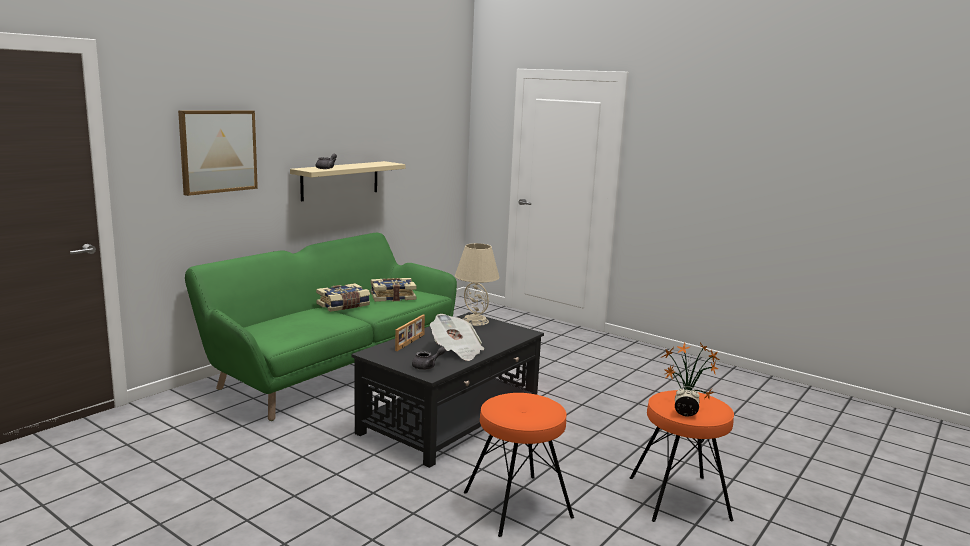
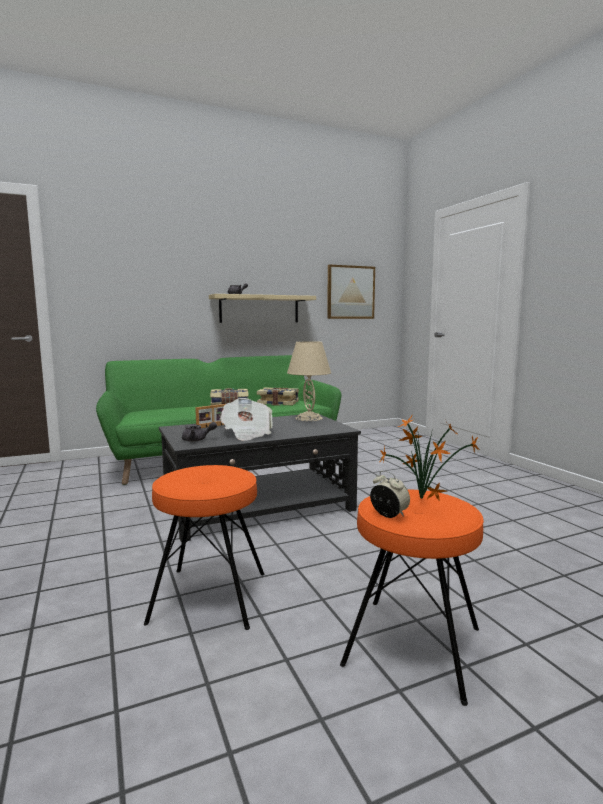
camera: 30 degrees right, 5 degrees down
picture [178,110,258,196] -> picture moved to [327,265,375,319]

